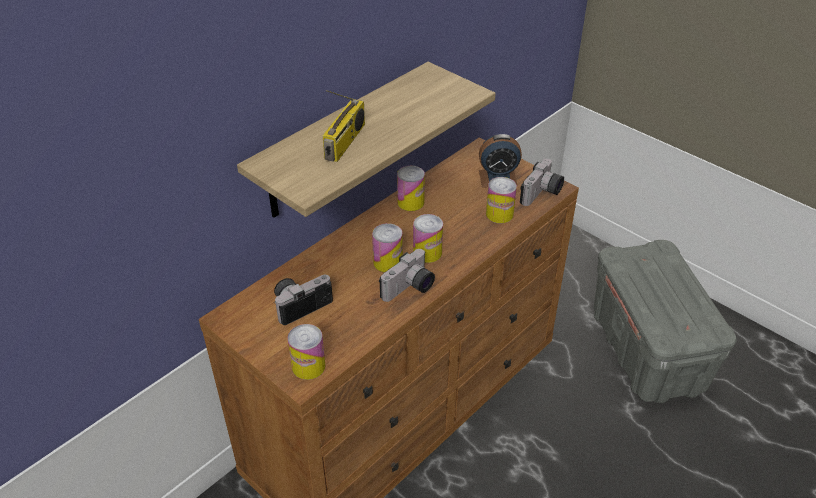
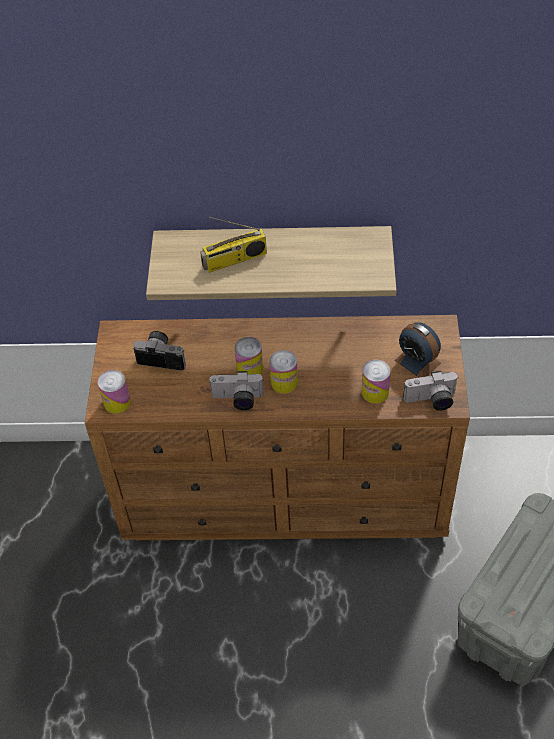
camera: 50 degrees right, 10 degrees up
can [397,166,425,211] -> none

